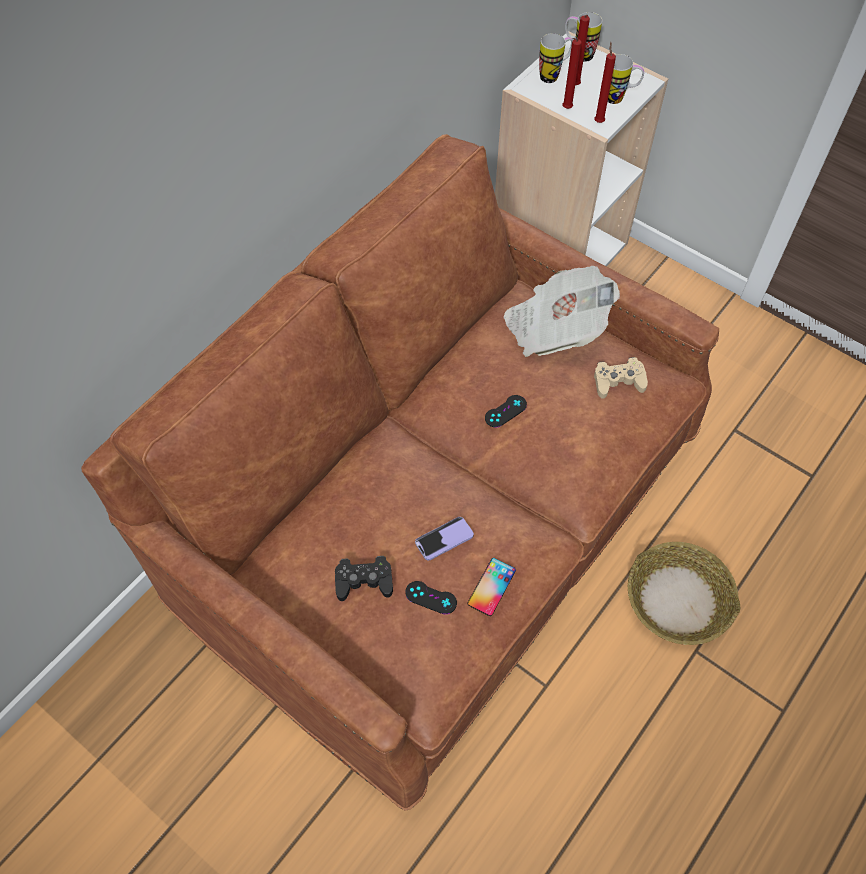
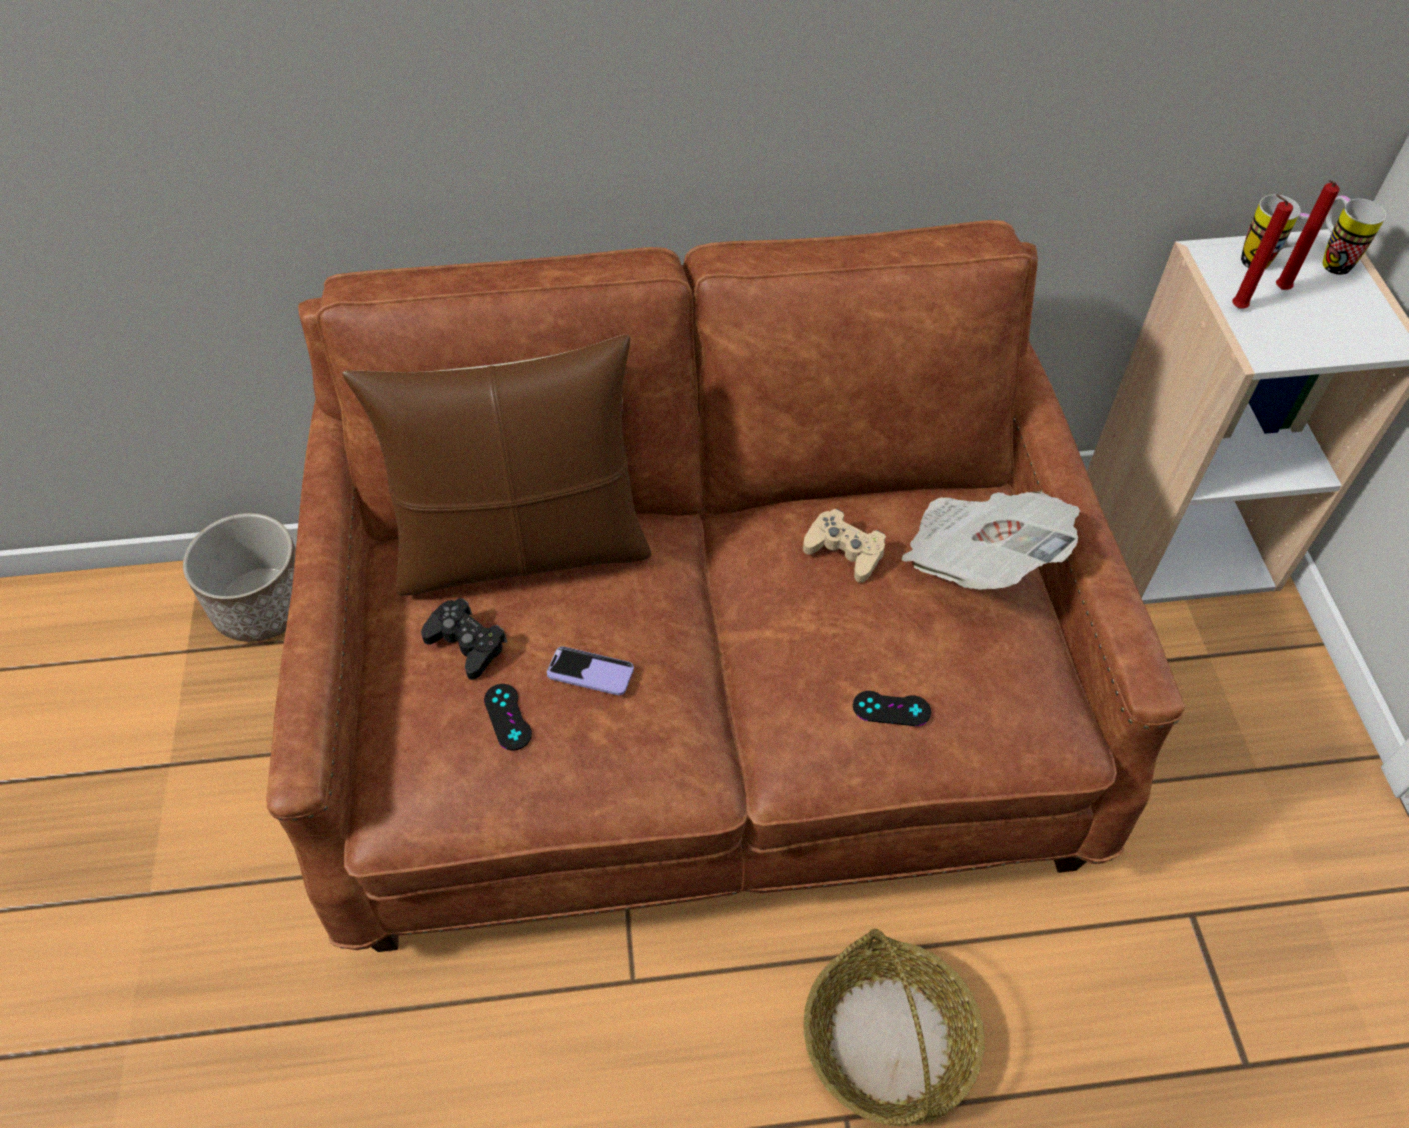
camera: 45 degrees right, 5 degrees down
phone [467,558,516,616] -> none
black game controller [485,395,527,427] -> black game controller moved to [853,691,931,726]
red candle [594,42,616,123] -> none
beige game controller [594,357,648,399] -> beige game controller moved to [803,509,886,583]
mug [608,54,644,104] -> none
none -> planter [183,513,296,642]
none -> brown pillow [342,334,651,595]

